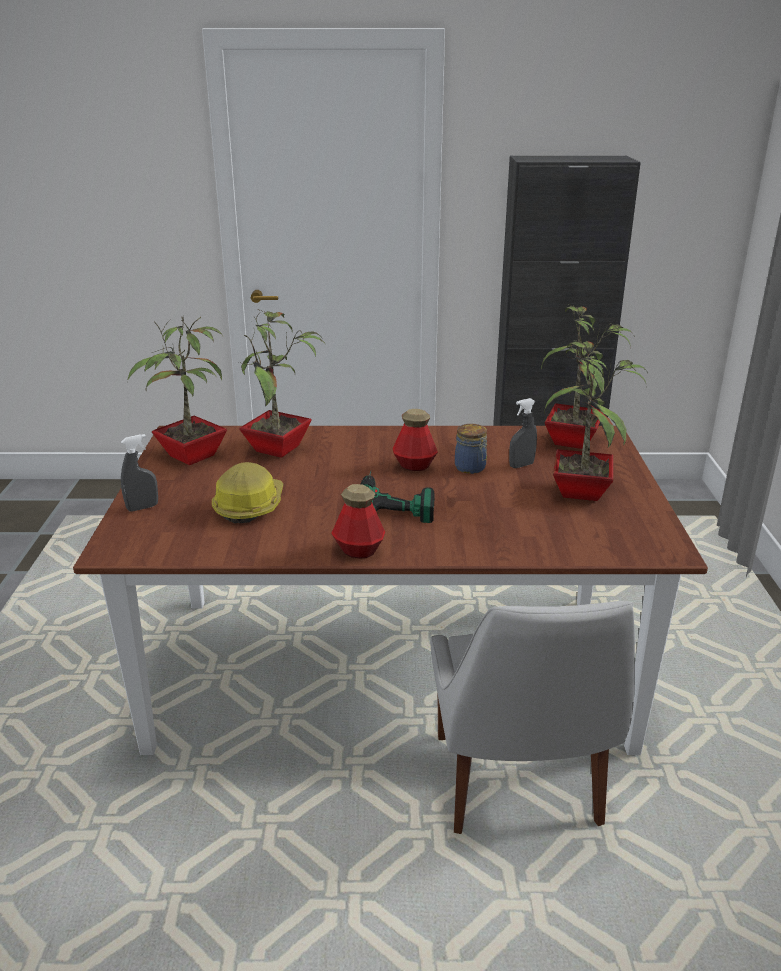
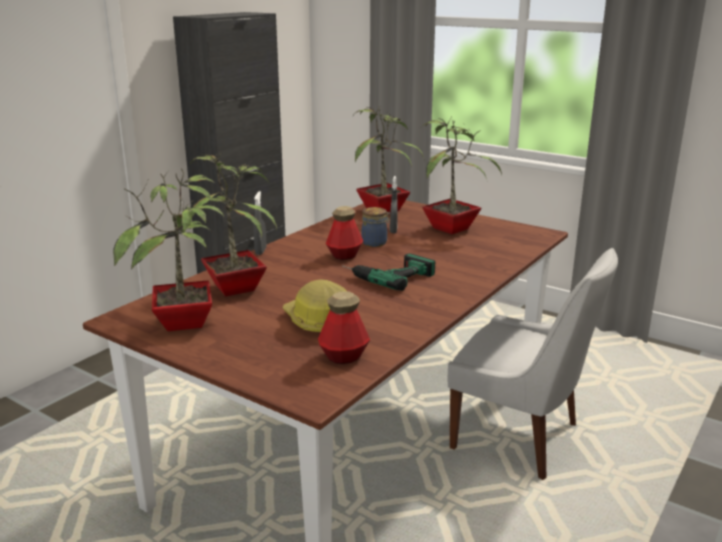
camera: 55 degrees left, 5 degrees down
grey spray bottle [121,434,158,512] -> grey spray bottle moved to [254,191,266,255]
bottle [331,484,385,559] -> bottle moved to [318,291,370,364]

